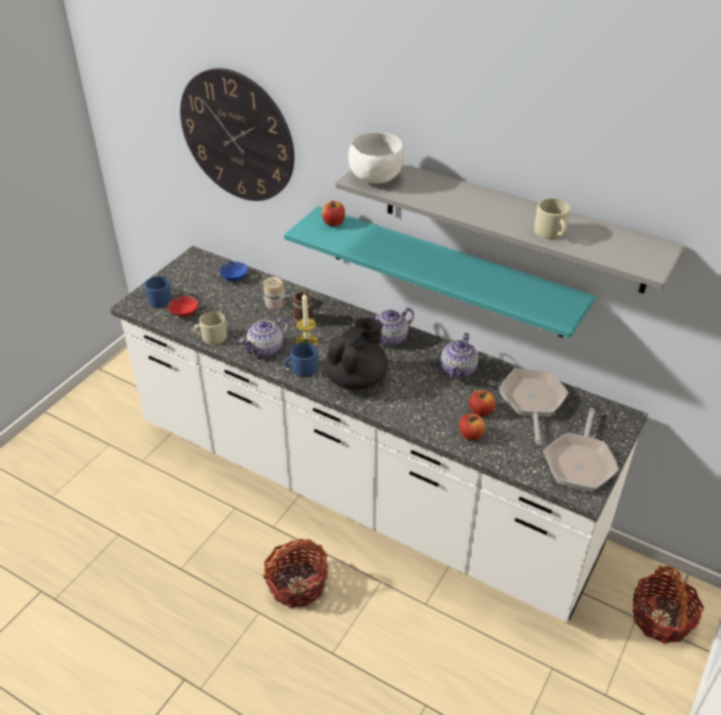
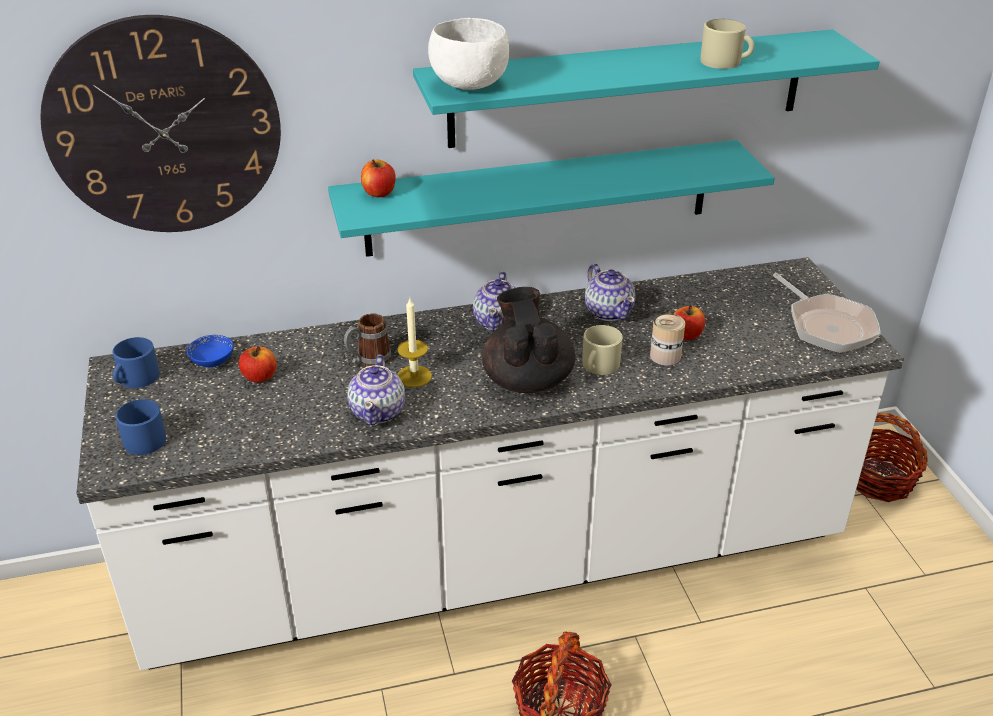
camera: 45 degrees left, 5 degrees down
red bowl [168,296,199,317] -> none
beige mug [193,311,227,345] -> beige mug moved to [582,325,623,375]
can [263,276,285,310] -> can moved to [650,313,685,366]
blue mug [284,342,318,377] -> blue mug moved to [112,337,159,388]
grey shelf [336,164,685,294] -> turquoise shelf [413,29,880,148]
apple [459,413,485,440] -> apple moved to [239,346,277,383]
frying pan [499,369,568,446] -> none

